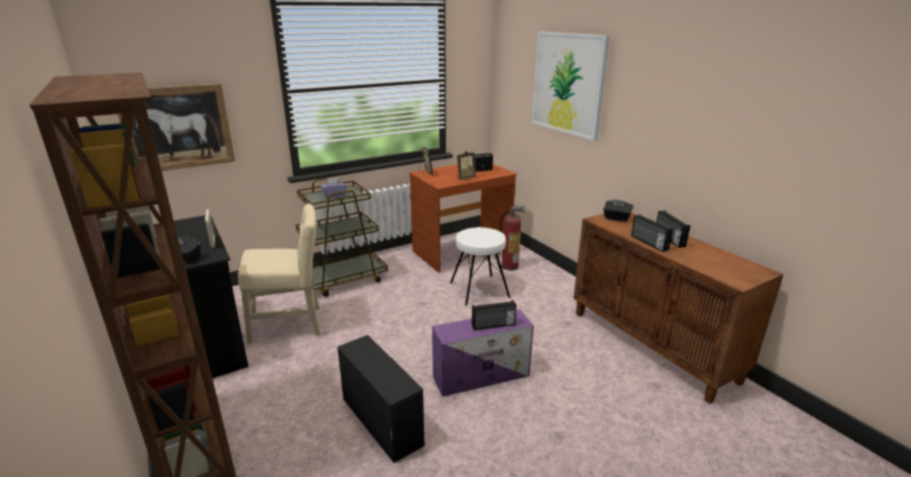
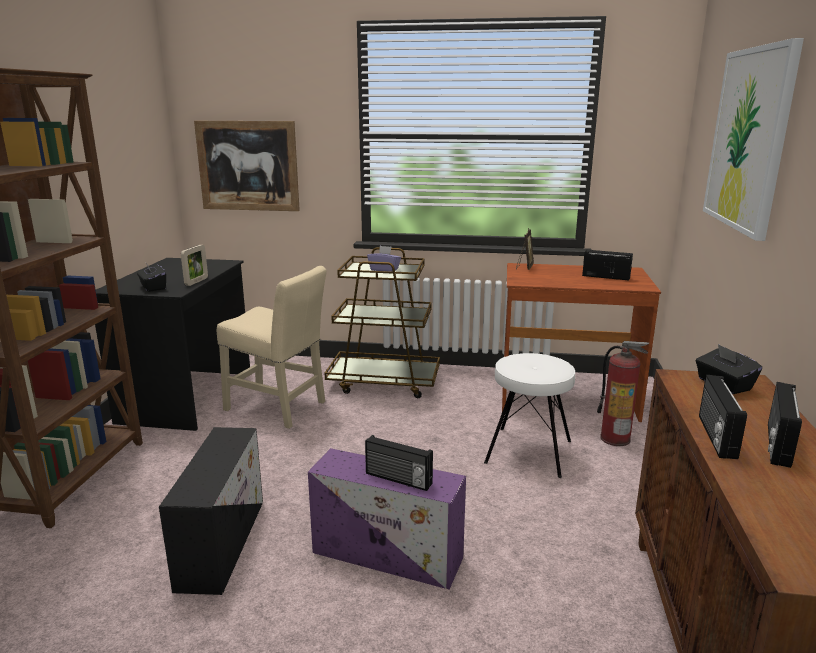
camera: 40 degrees right, 5 degrees down
picture frame [456,151,476,180] -> none

